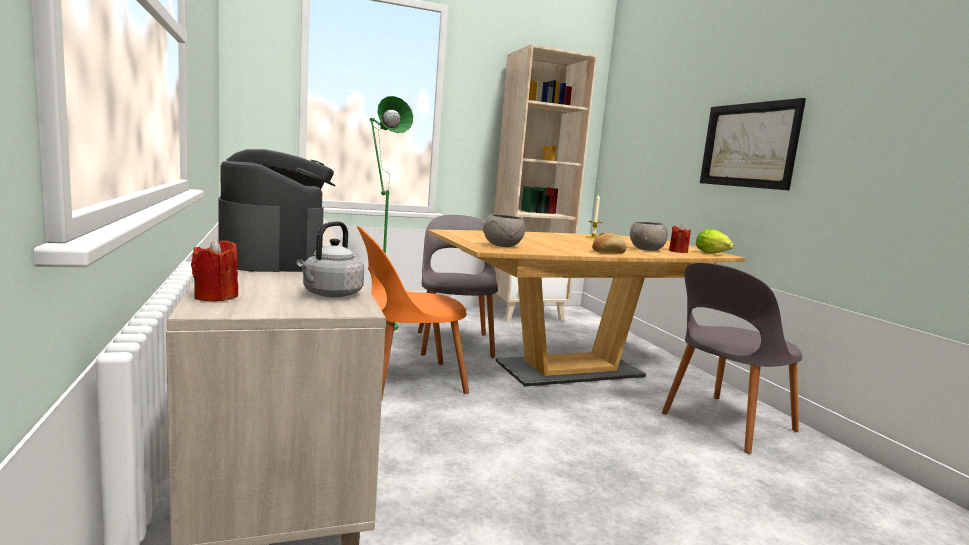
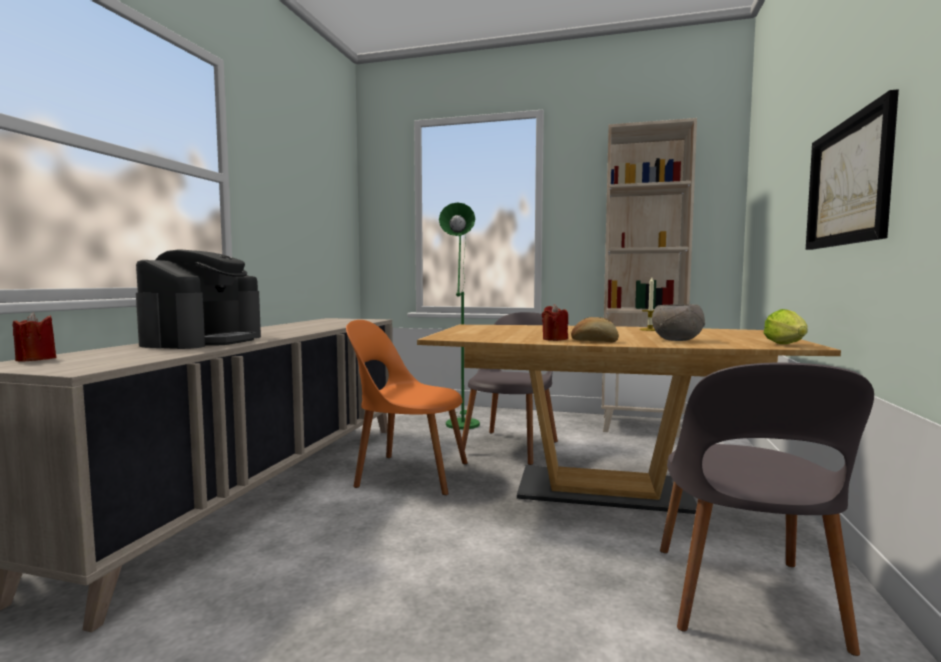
camera: 35 degrees right, 5 degrees down
grey kettle [297,221,364,298] -> none
grey bowl [483,214,525,247] -> none
grey chair [662,262,802,454] -> grey chair turned 75 degrees counterclockwise [660,363,874,656]
red candle [669,225,691,253] -> red candle moved to [542,304,568,341]

